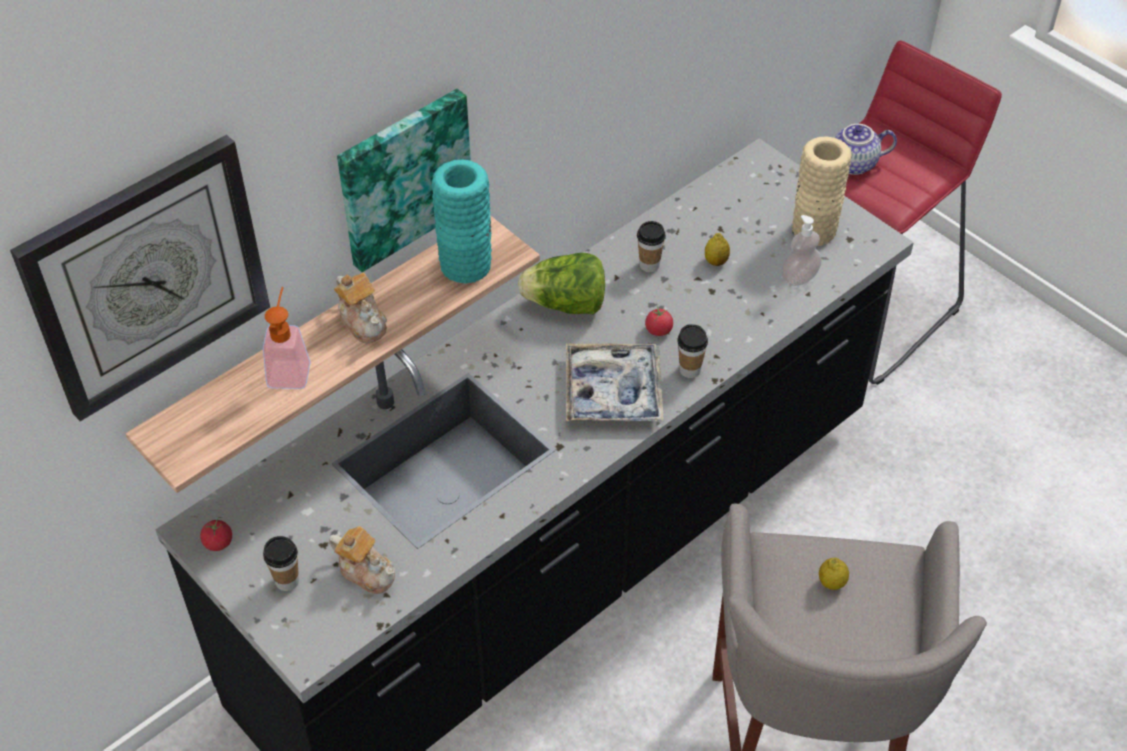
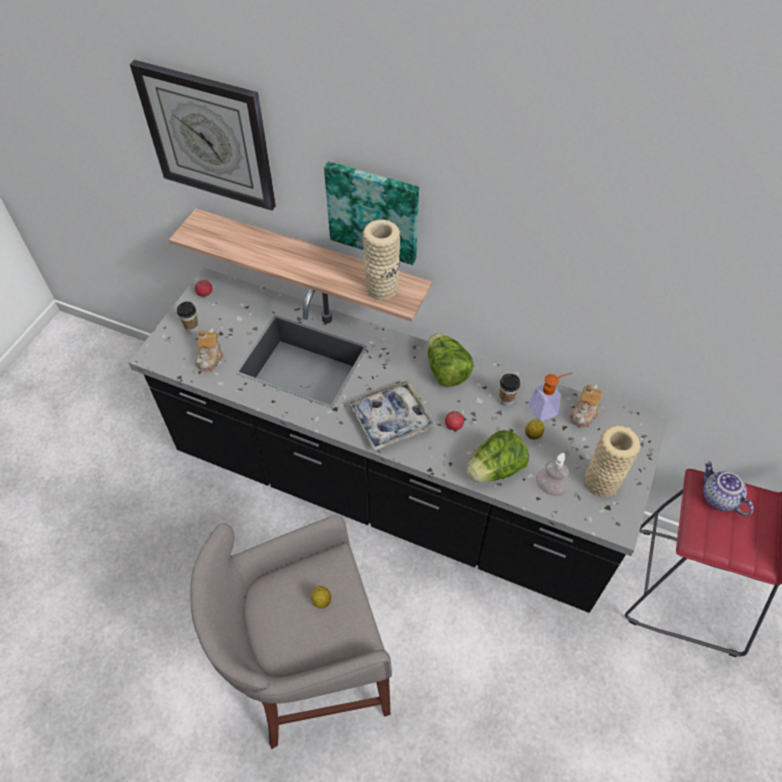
camera: 65 degrees right, 5 degrees up
soap dispenser [263,287,311,389] -> soap dispenser moved to [528,373,573,421]
teapot [334,273,387,344] -> teapot moved to [570,384,603,427]
turquoise vase [431,159,492,283] -> beige vase [363,220,400,300]
cup [677,324,708,378] -> none
none -> lettuce [467,430,529,482]

